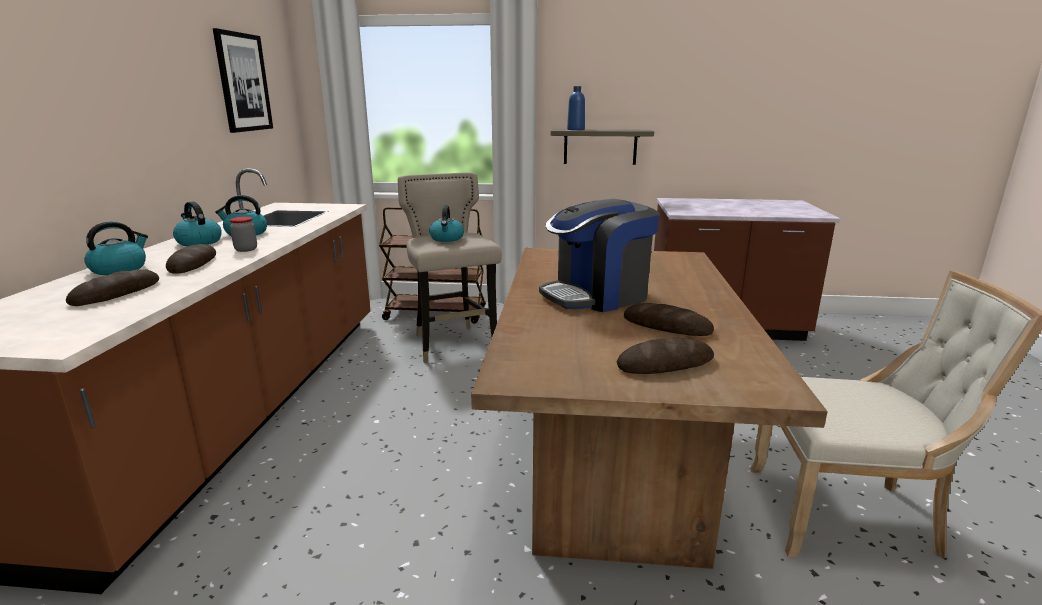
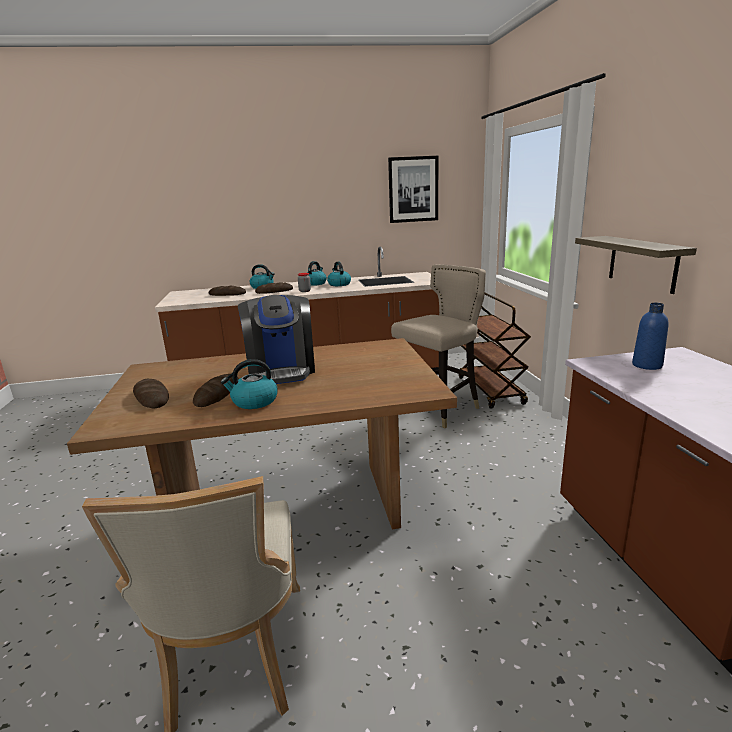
camera: 75 degrees right, 0 degrees up
kettle [429,206,464,242] -> kettle moved to [221,359,278,409]
coffee machine [539,199,659,312] -> coffee machine turned 150 degrees counterclockwise [238,295,315,384]
blue bottle [567,86,585,130] -> blue bottle moved to [632,303,668,370]

